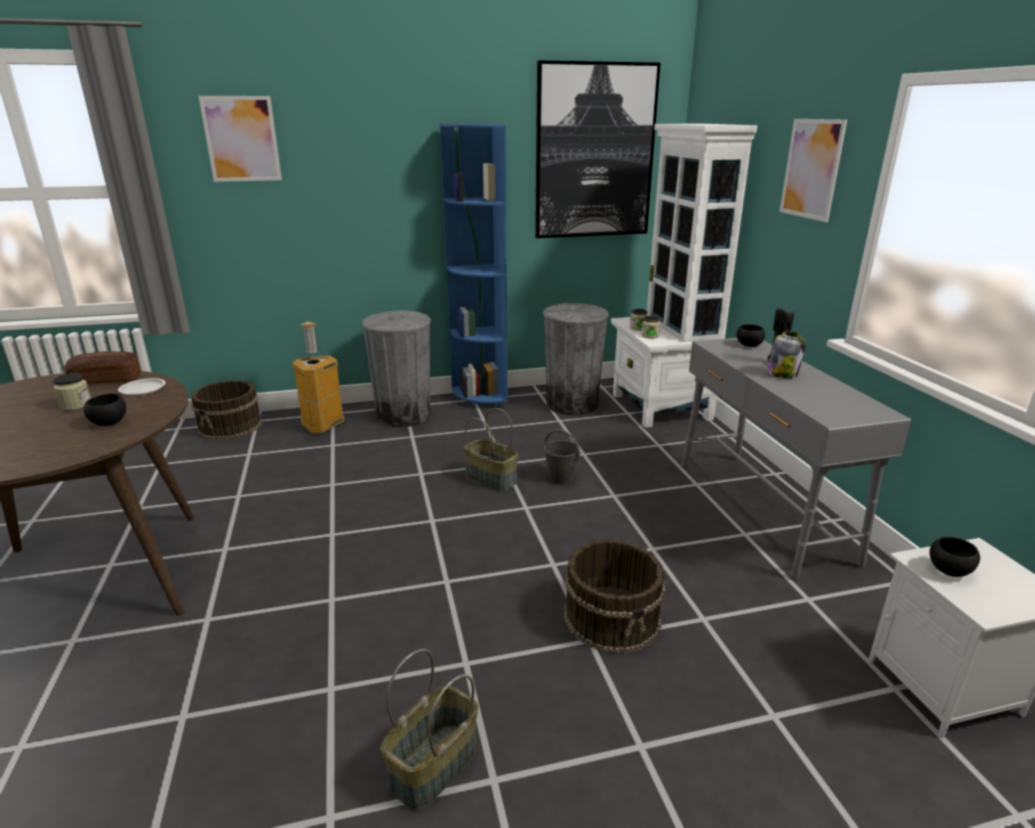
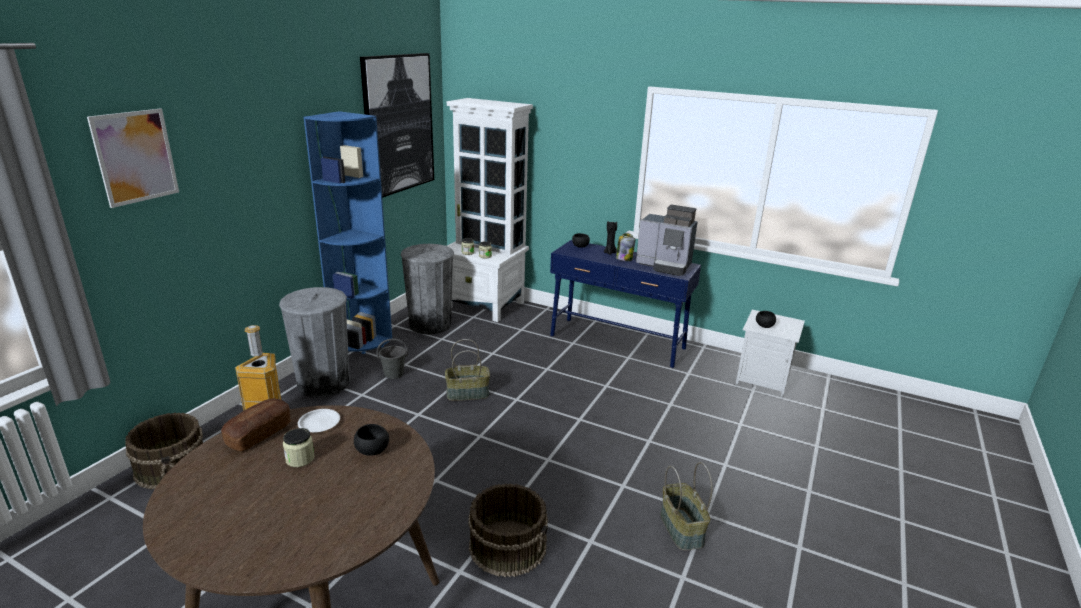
camera: 50 degrees left, 0 degrees up
grey bucket [544,429,580,484] -> grey bucket moved to [377,338,408,379]
brown bucket [564,539,665,654] -> brown bucket moved to [468,483,548,577]
grey console table [681,338,911,579] -> blue console table [550,240,701,368]
picture [779,119,848,222] -> none
none -> coffee machine [636,205,698,276]

